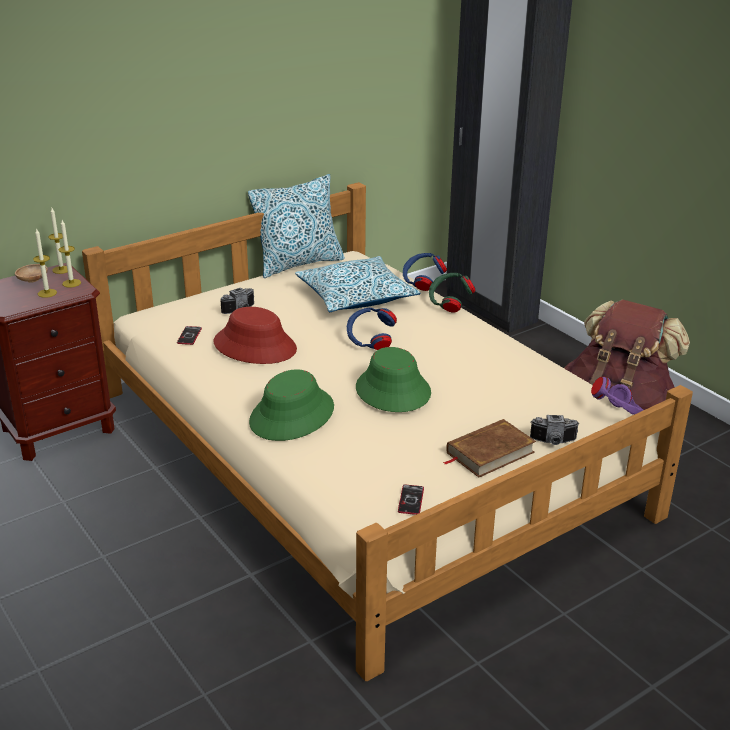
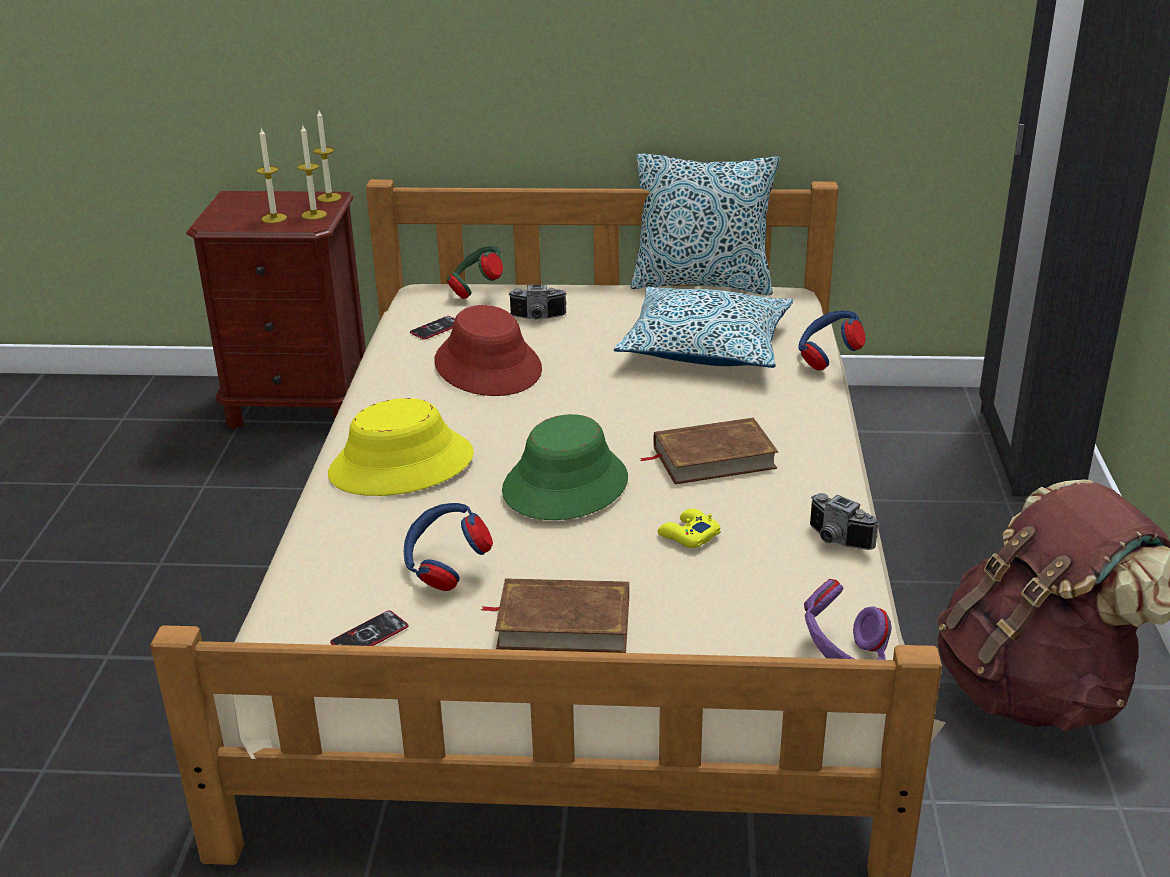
camera: 40 degrees right, 0 degrees up
brown bowl [15,264,48,283] -> none
green hat [249,369,334,441] -> yellow hat [328,398,474,496]
blue headphones [347,308,397,350] -> blue headphones moved to [404,503,493,591]
green headphones [429,273,475,313] -> green headphones moved to [447,246,503,299]
camera [530,415,579,445] -> camera moved to [810,493,878,550]
none -> brown book [640,418,778,484]
none -> yellow game controller [657,508,720,548]

